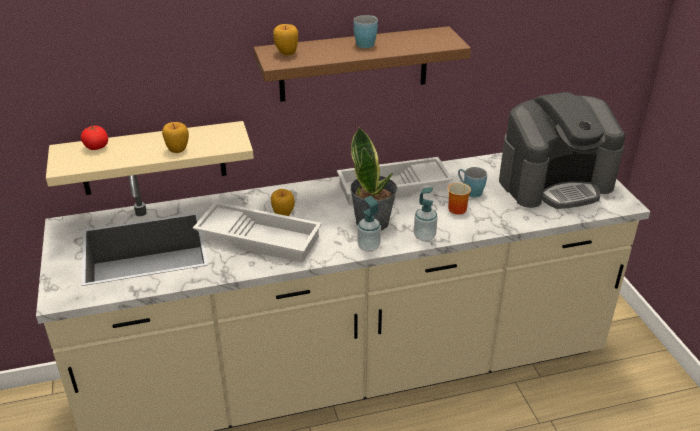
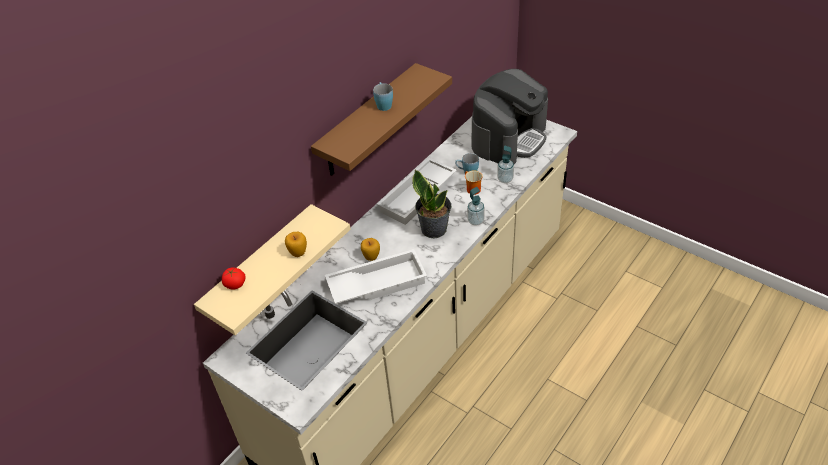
camera: 35 degrees left, 10 degrees up
apple [273,24,298,55] -> none
soap dispenser [357,196,381,252] -> soap dispenser moved to [497,146,514,183]

